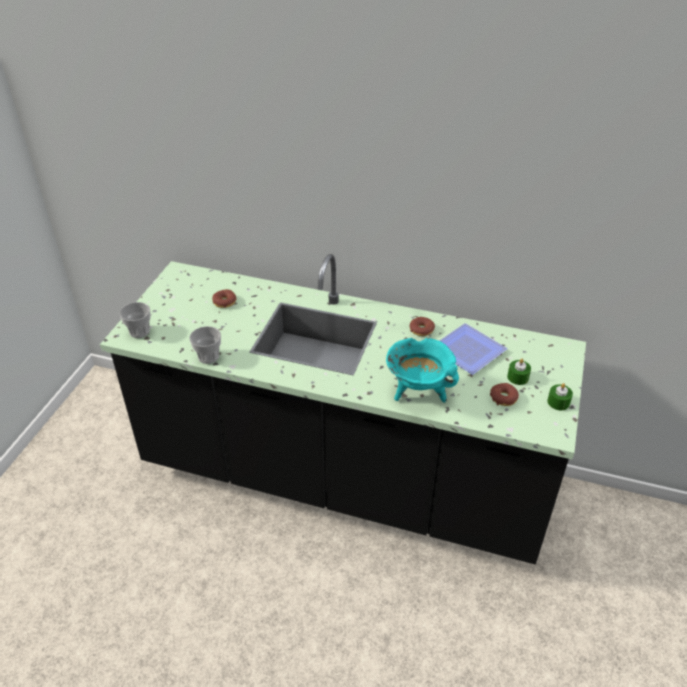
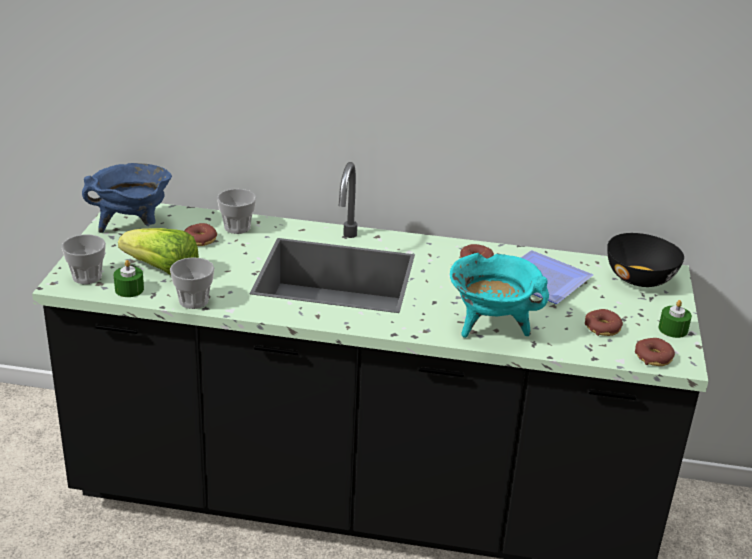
camera: 10 degrees left, 10 degrees down
green candle [507,359,531,385] -> green candle moved to [114,260,144,297]
none -> blue cooking pot [82,163,172,233]
none -> lettuce [118,228,199,275]
none -> cup [217,189,256,234]
none -> black bowl [607,233,684,287]
none -> donut [635,338,675,366]

